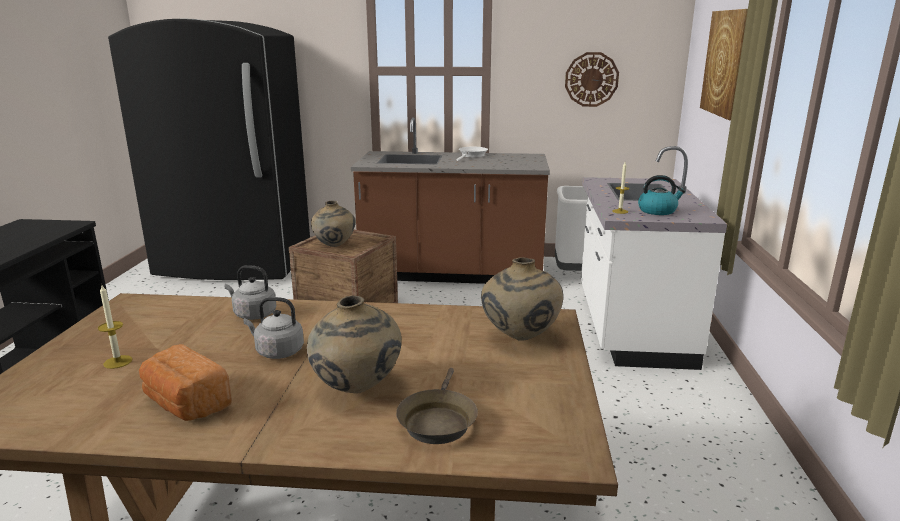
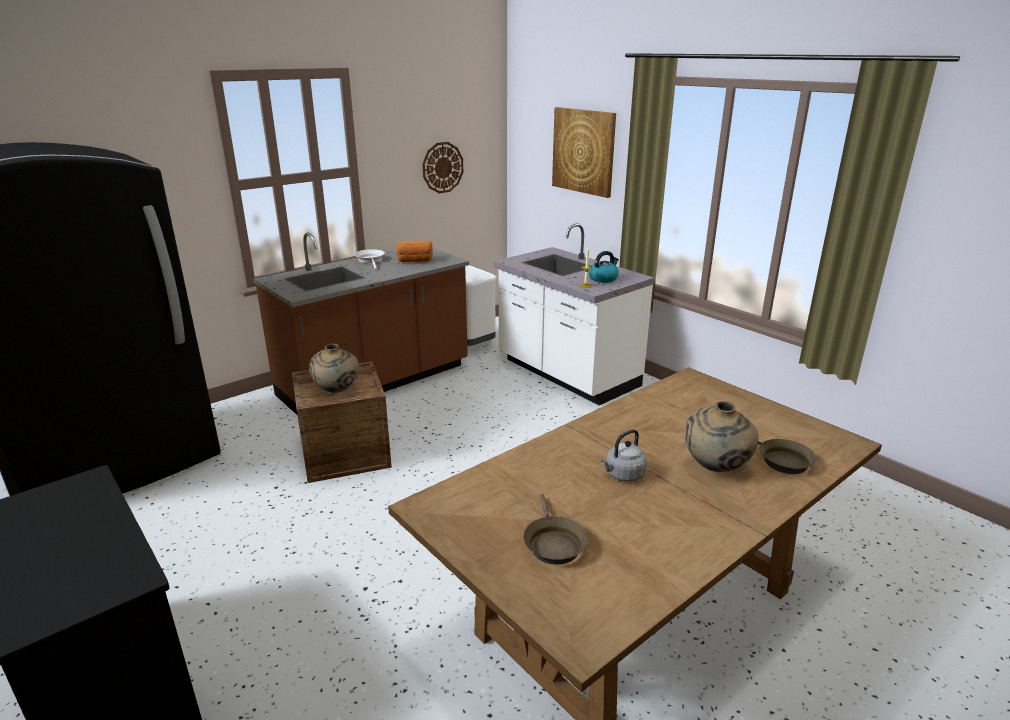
camera: 45 degrees left, 5 degrees up
candle [98,285,132,369] -> brown frying pan [523,494,588,565]
bread [139,344,232,421] -> bread moved to [396,240,433,262]
grey kettle [224,265,276,320] -> none
beige vase [481,257,563,341] -> none

